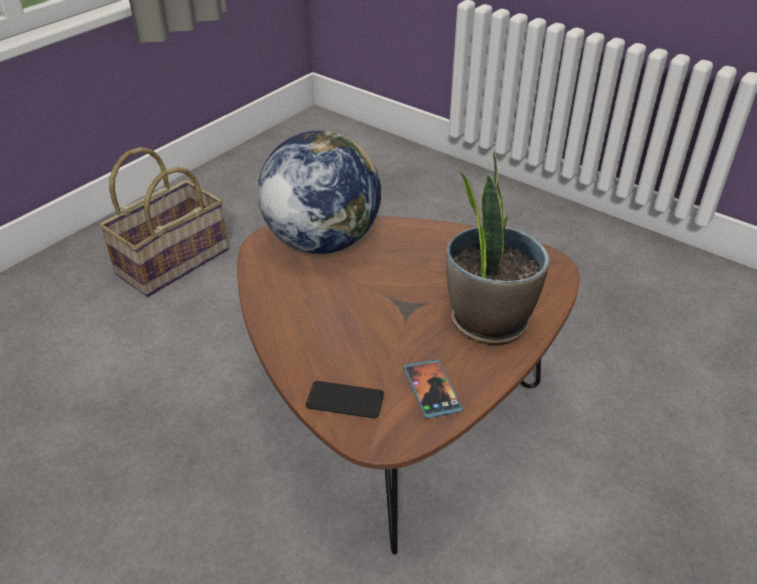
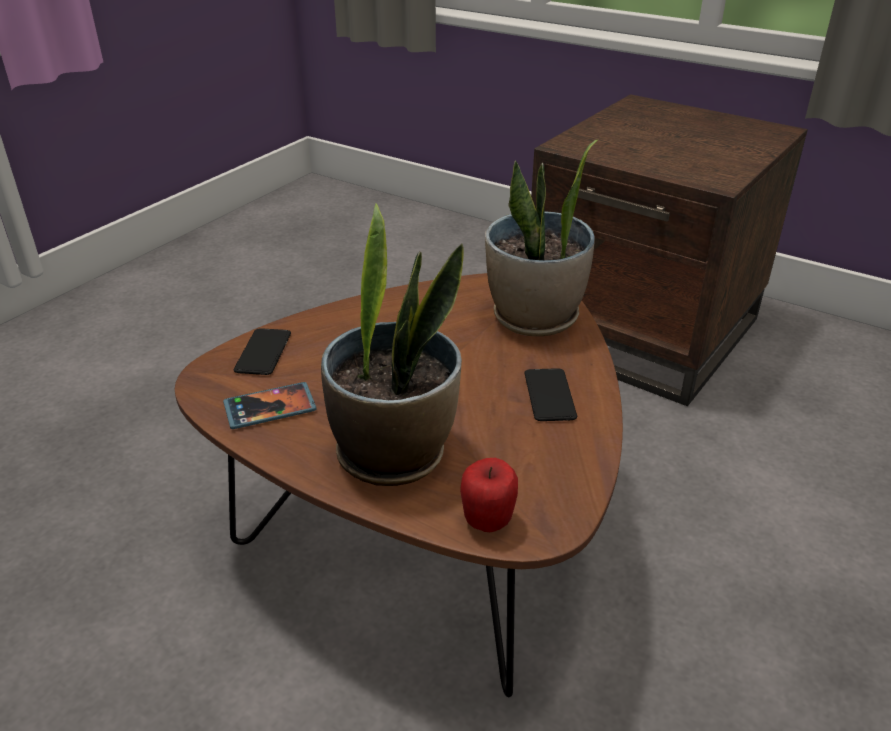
camera: 85 degrees right, 5 degrees down
basket [99,147,229,297] -> brown side table [531,94,808,406]
globe [258,131,381,254] -> potted plant [485,139,599,336]
none -> apple [460,458,518,532]
none -> phone [524,368,577,421]

